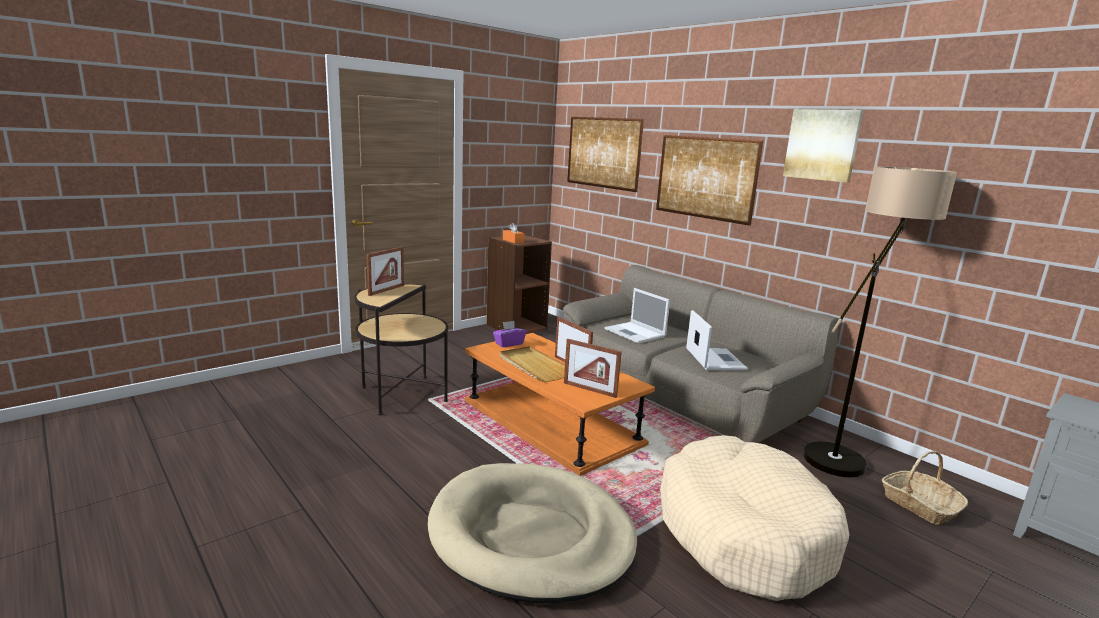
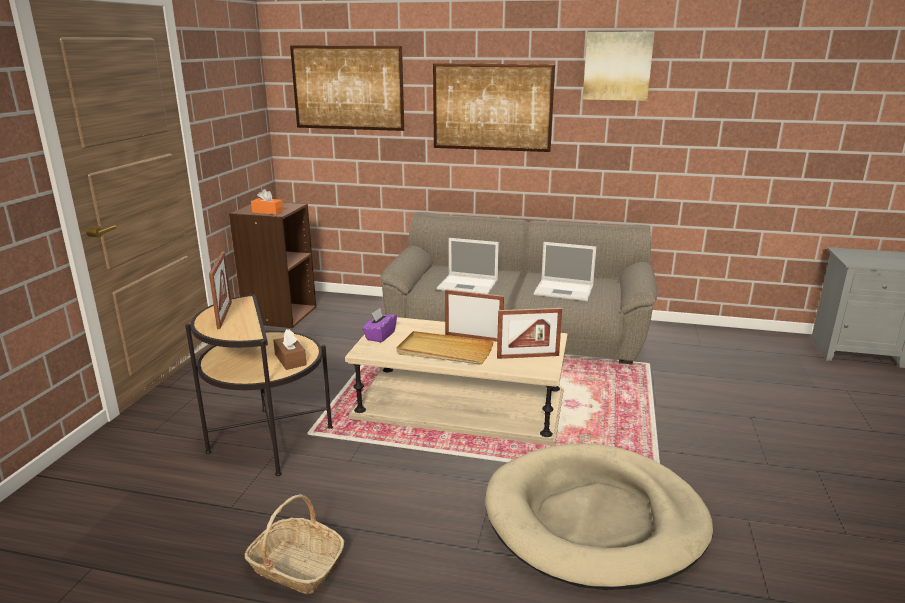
camera: 35 degrees left, 5 degrees up
orange coffee table [465,333,655,476] -> beige coffee table [345,317,568,446]
beige dog bed [660,435,850,601] -> none
laptop [686,310,748,371] -> laptop turned 150 degrees clockwise [533,242,597,301]
floor lamp [804,166,957,477] -> none
basket [882,451,968,525] -> basket moved to [245,494,345,594]
none -> brown tissue box [273,329,307,370]

